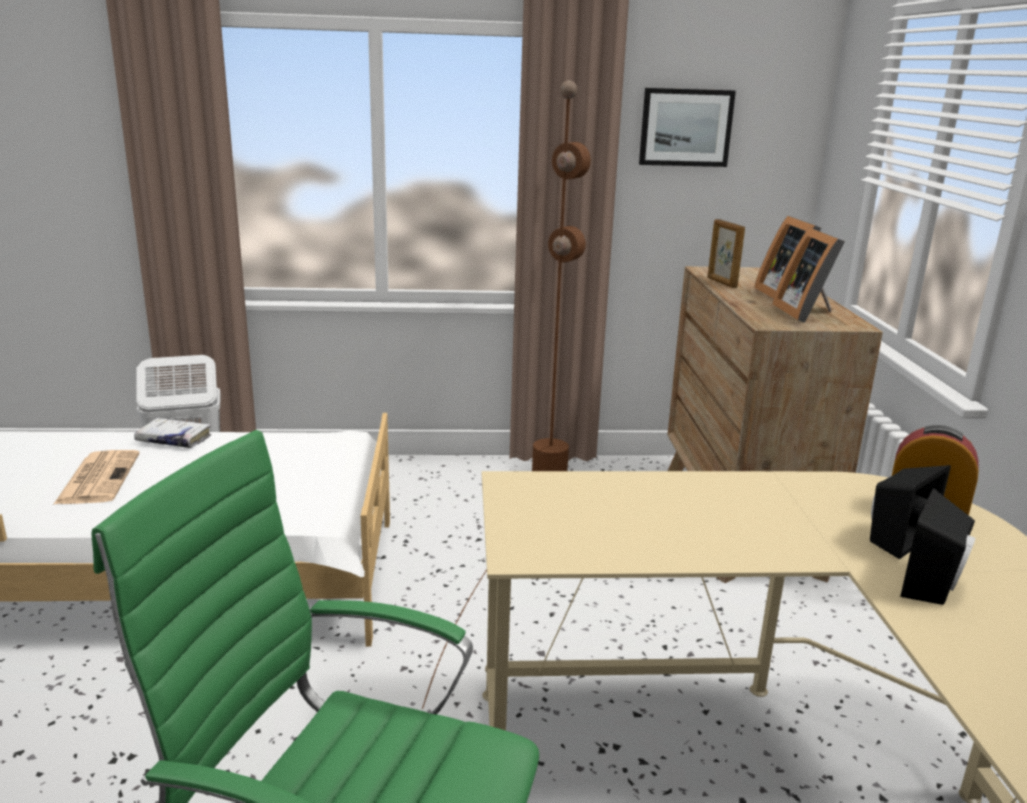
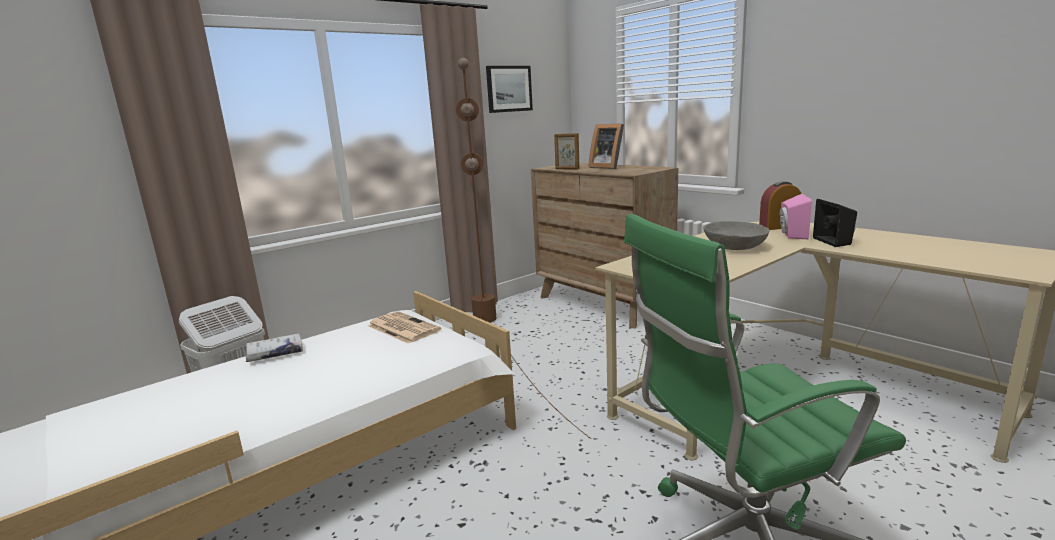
camera: 35 degrees left, 5 degrees down
newspaper [53,450,139,505] -> newspaper moved to [368,311,441,344]
picture frame [772,227,845,323] -> none
black speaker [870,465,951,559] -> pink speaker [780,194,812,239]
none -> grey bowl [703,221,769,250]

